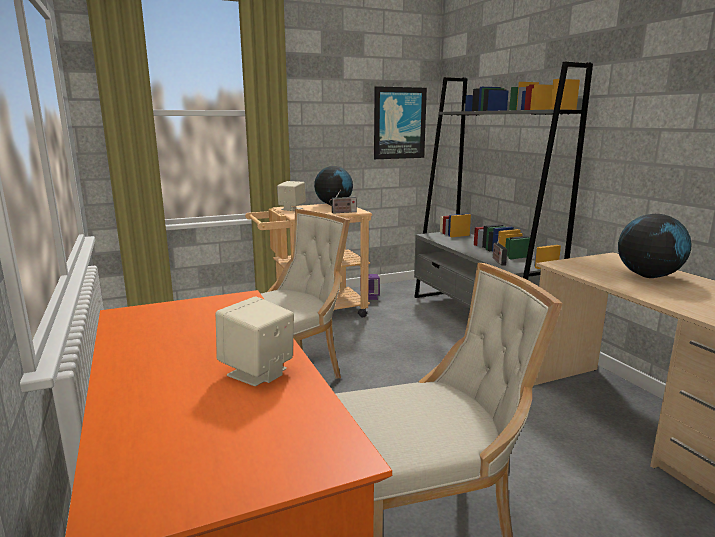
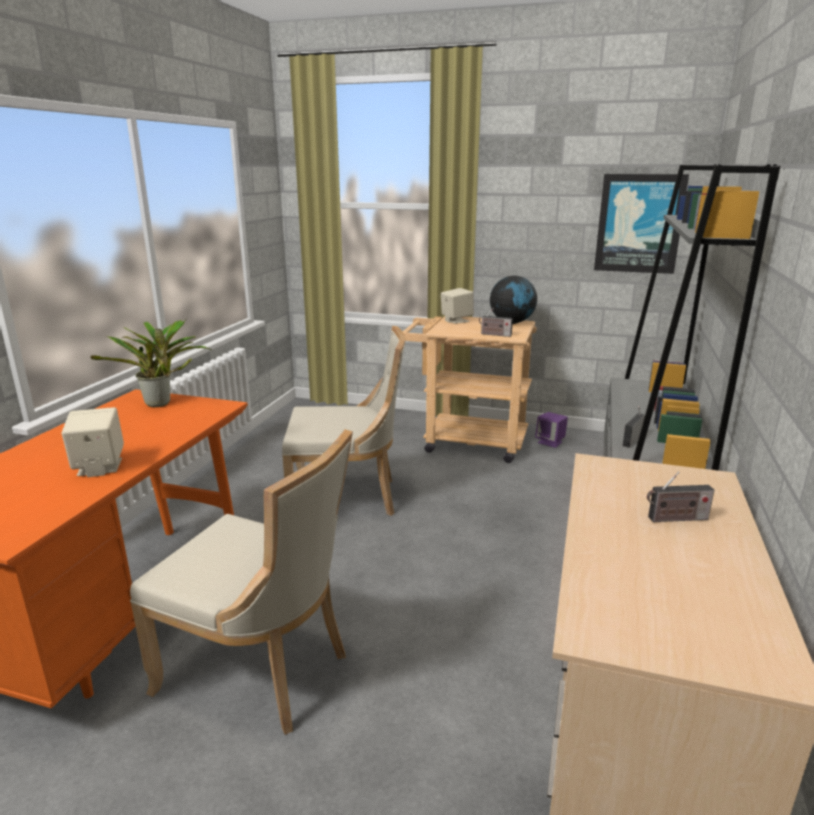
camera: 40 degrees right, 5 degrees up
globe [618,214,692,278] -> radio [647,471,714,522]
none -> potted plant [90,319,211,407]

